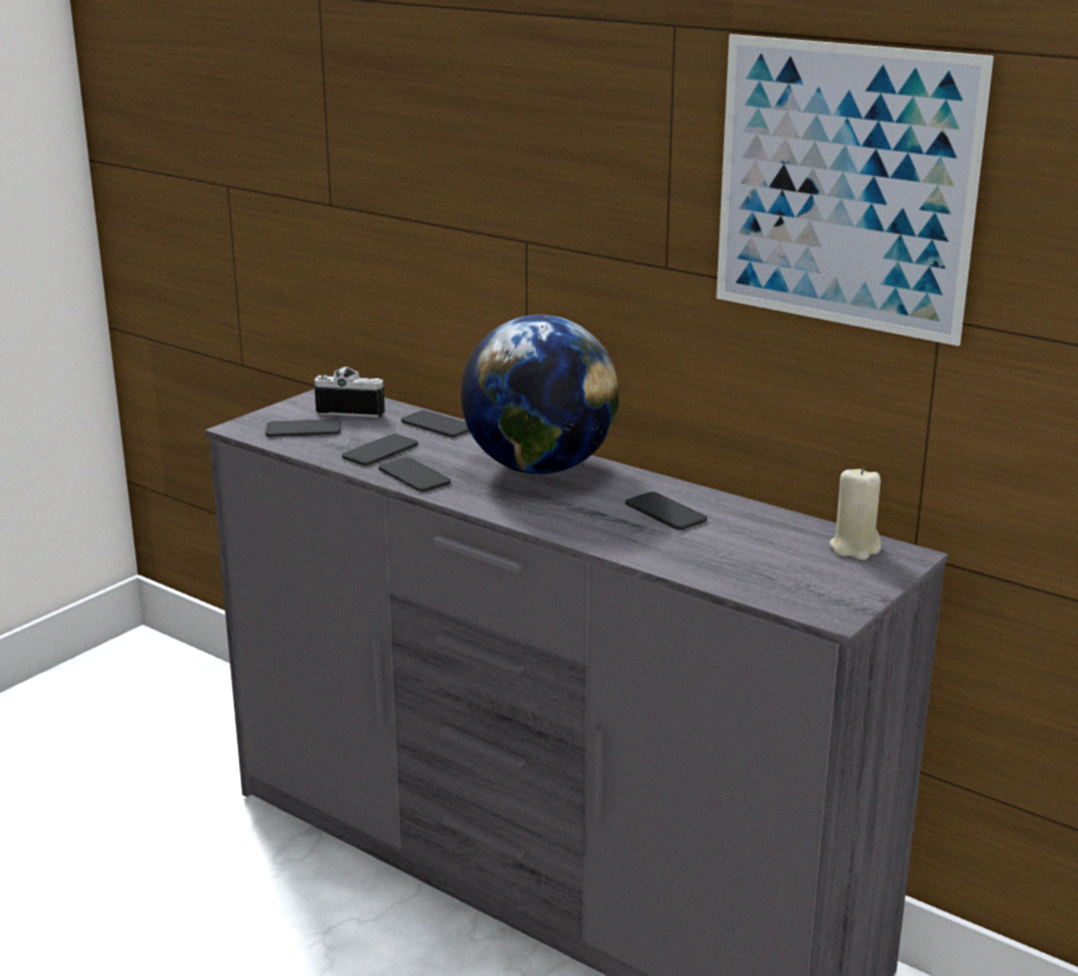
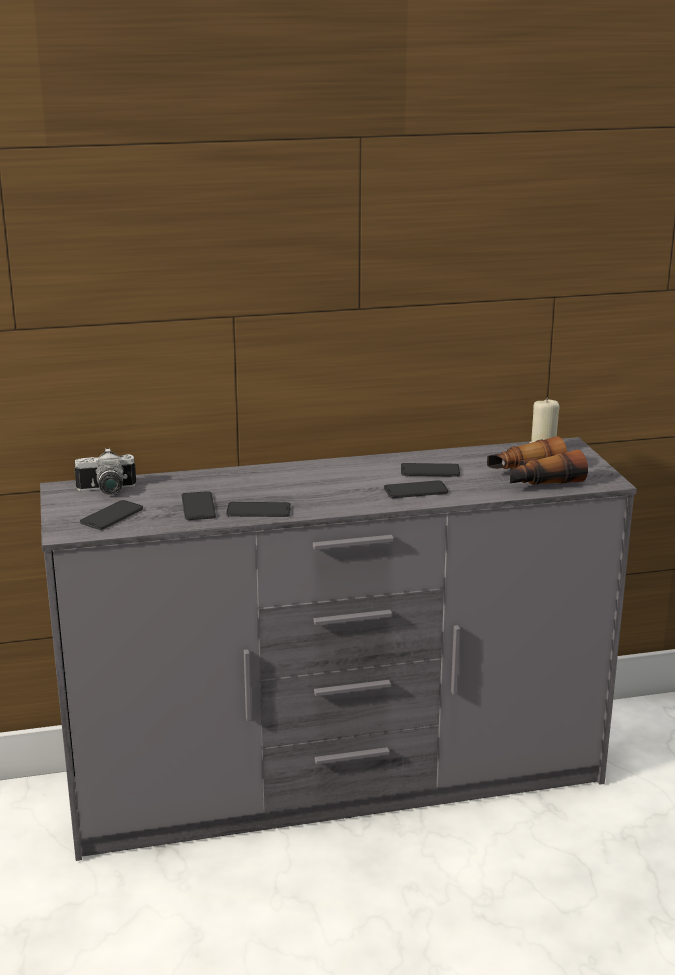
camera: 50 degrees left, 0 degrees up
camera [314,367,385,417] -> camera turned 150 degrees counterclockwise [74,448,136,495]
phone [401,410,469,437] -> phone moved to [384,480,448,498]
globe [461,315,619,474] -> none
picture [716,34,994,346] -> none
none -> binoculars [487,436,588,485]

